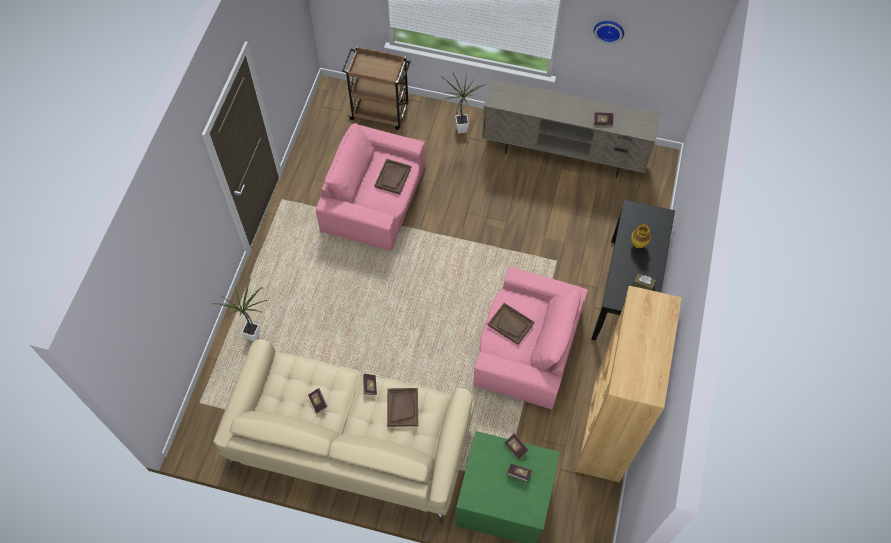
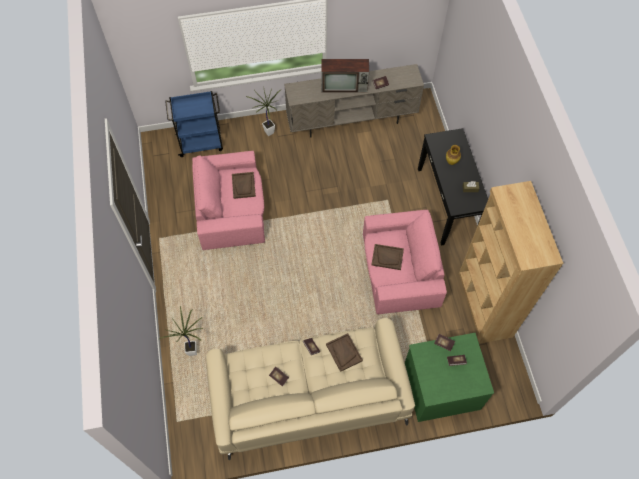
camera: 25 degrees left, 0 degrees up
brown cart [342,46,411,130] -> blue cart [165,91,223,157]
wall clock [594,21,624,44] -> none
none -> television [322,59,369,93]

